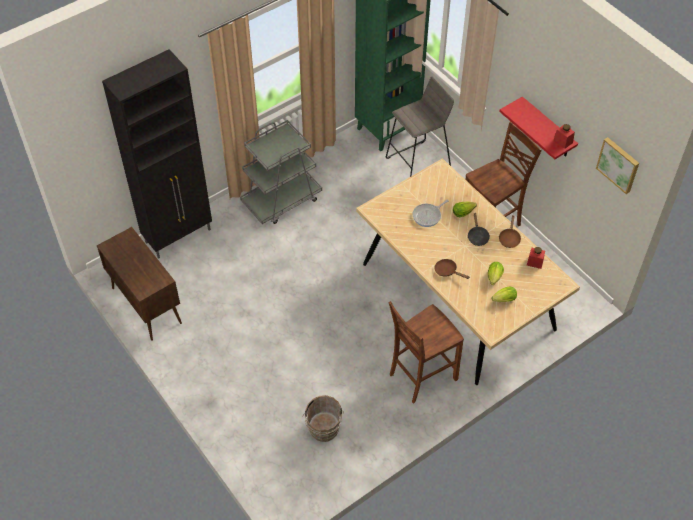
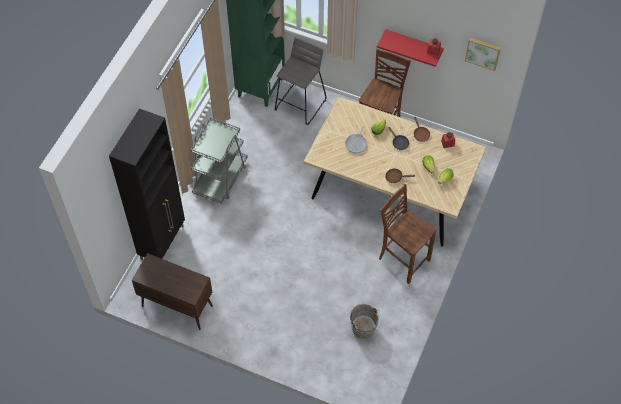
camera: 30 degrees left, 5 degrees up
brown chair [389,301,464,404] -> brown chair turned 105 degrees clockwise [379,184,437,284]

